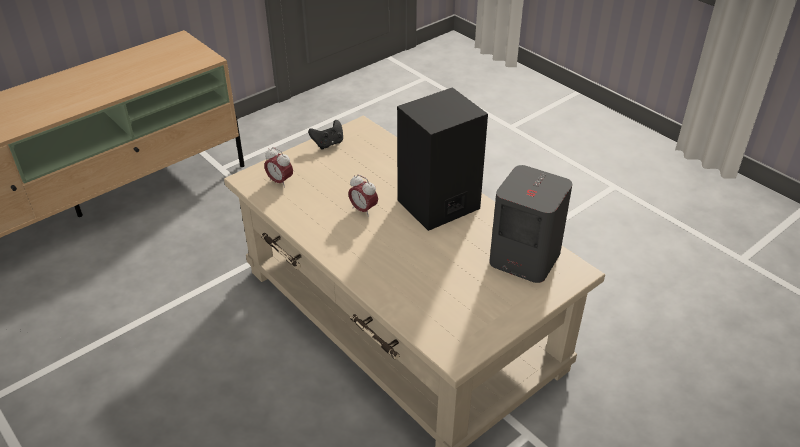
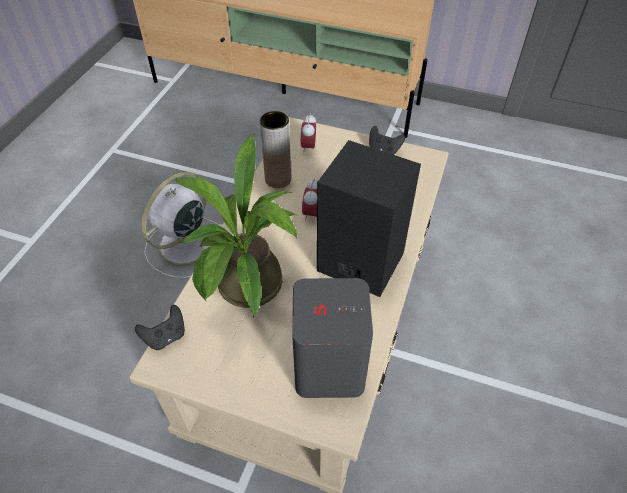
camera: 60 degrees right, 10 degrees up
none -> black game controller [135,305,185,350]
none -> white fan [141,172,222,278]
none -> potted plant [176,134,297,318]
none -> brown vase [260,111,291,188]

